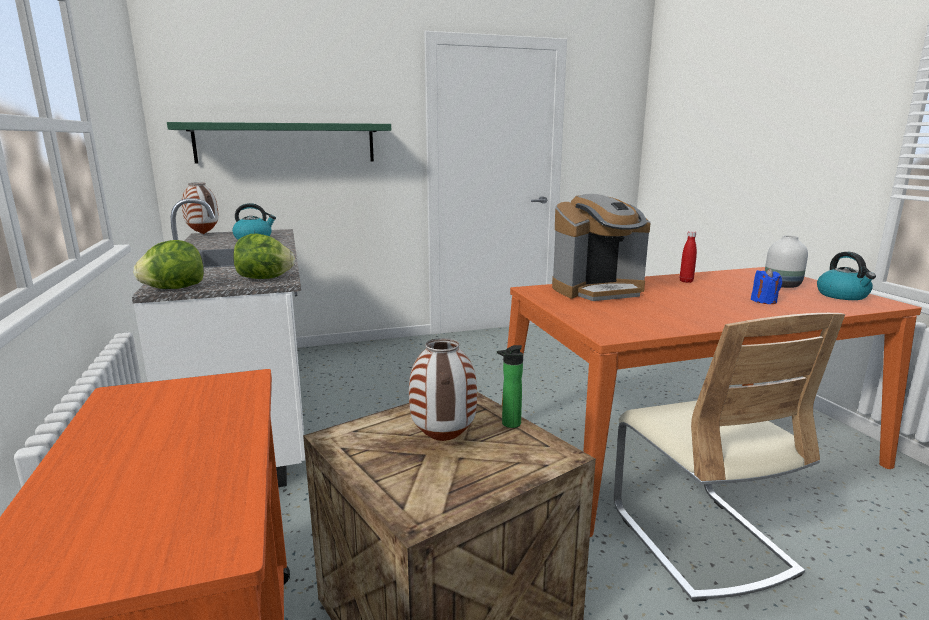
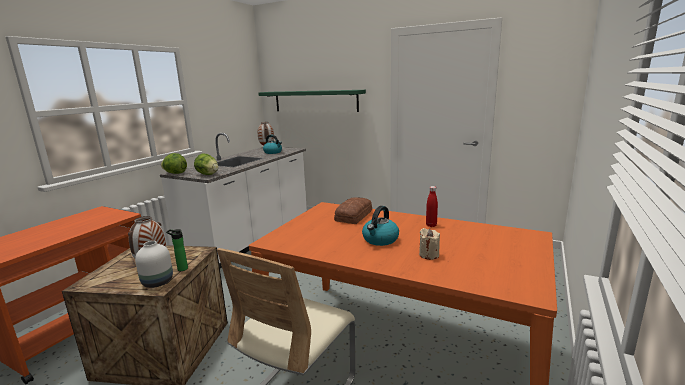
camera: 45 degrees right, 0 degrees up
coffee machine [552,194,651,301] -> bread [334,197,372,224]
blue candle [751,268,782,304] -> beige candle [419,228,440,260]
white vase [765,235,808,288] -> white vase moved to [135,241,173,288]
kettle [817,252,876,300] -> kettle moved to [362,206,399,246]

